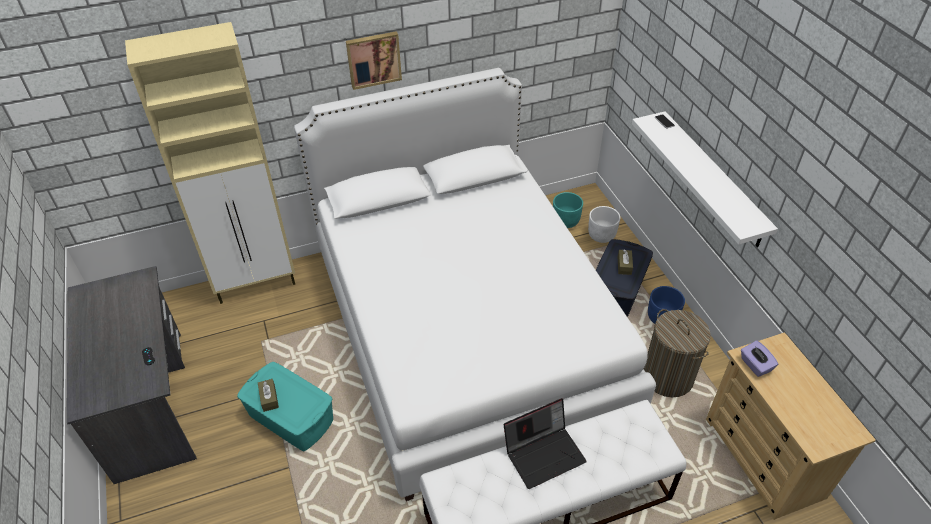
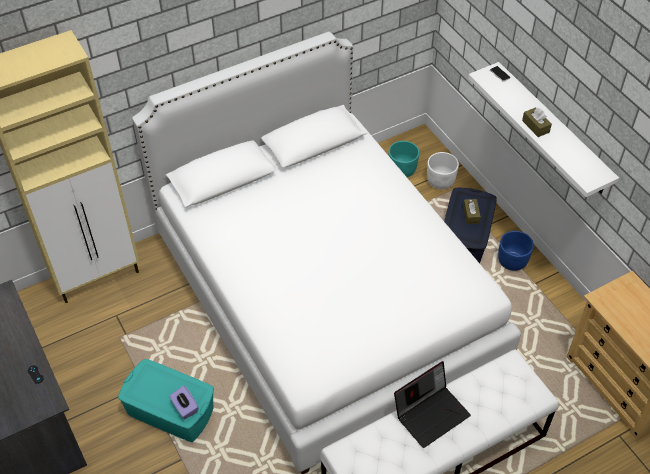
camera: 10 degrees left, 5 degrees up
brown tissue box [258,379,279,412] -> brown tissue box moved to [522,107,552,137]
picture [346,31,402,90] -> none
laundry basket [644,309,711,397] -> none
purple tissue box [741,340,778,377] -> purple tissue box moved to [169,385,199,419]

